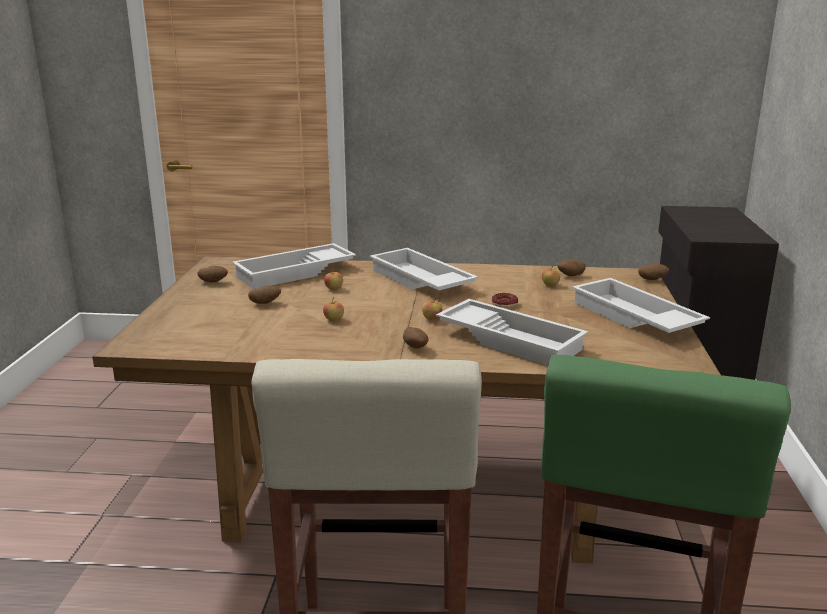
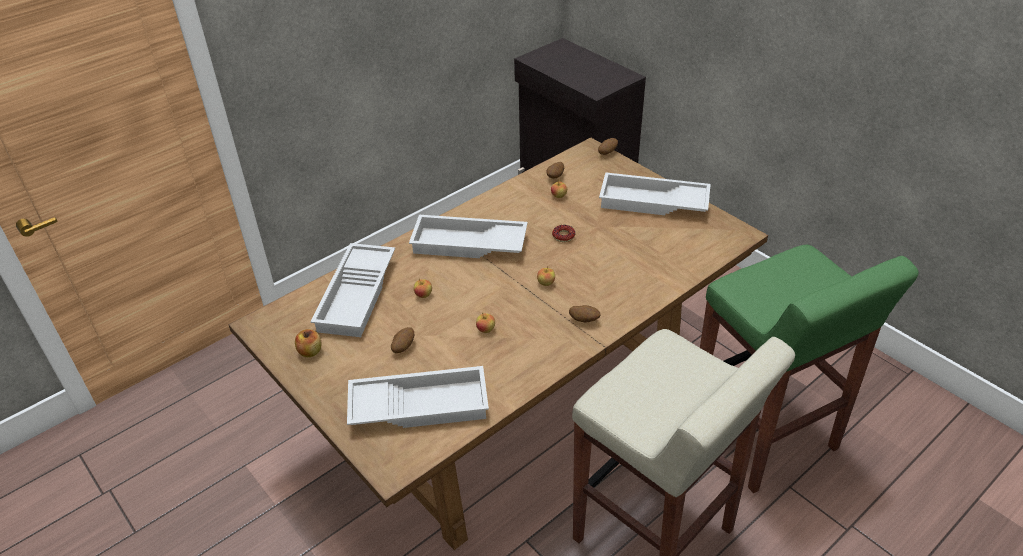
camera: 45 degrees left, 20 degrees up
potato [198,266,228,283] -> apple [295,329,322,357]
white tray [436,299,588,366] -> white tray moved to [347,366,489,428]

